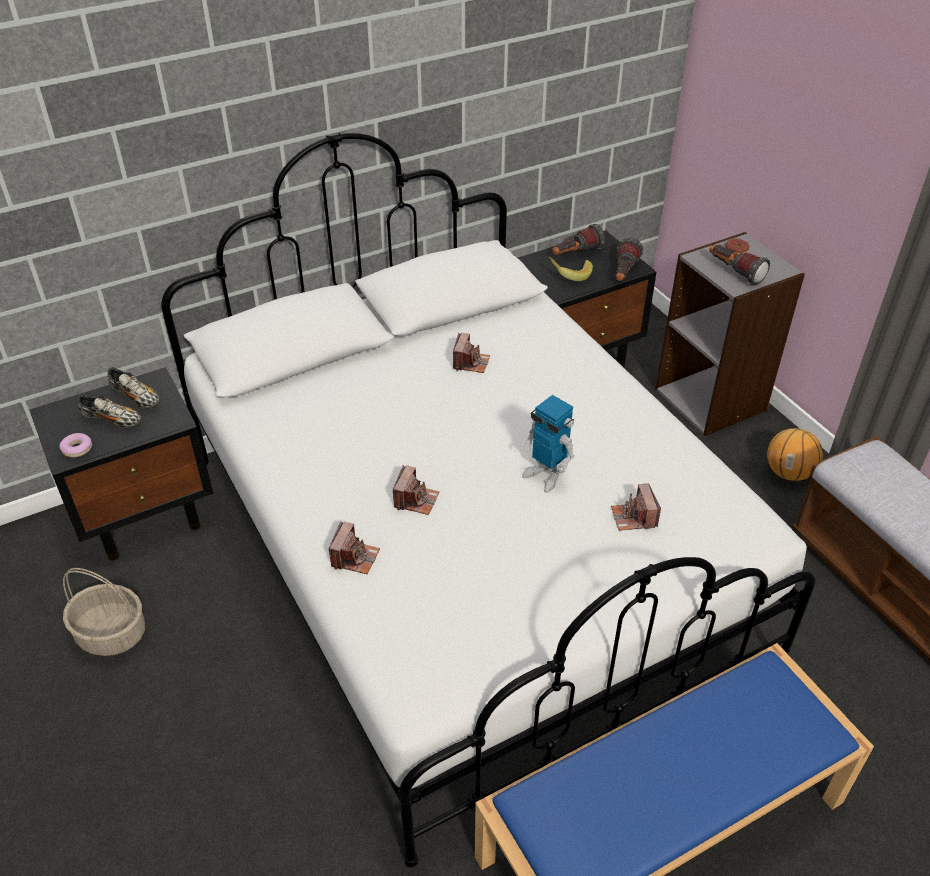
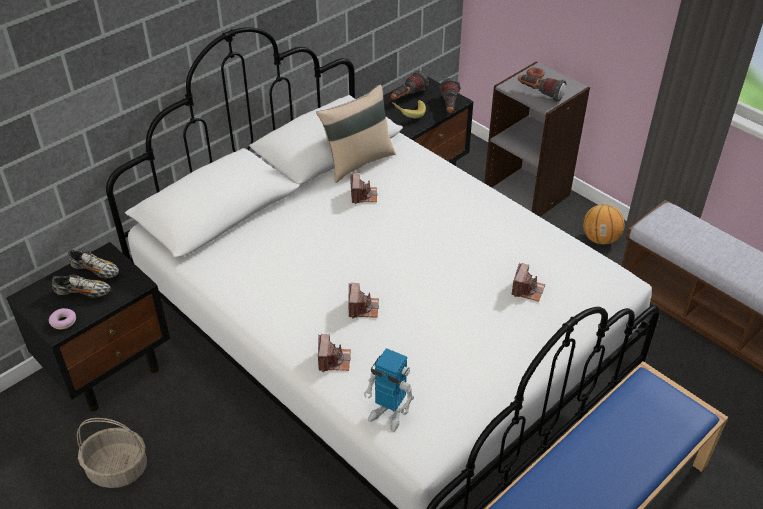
camera: 15 degrees left, 0 degrees up
toy robot [522,395,575,493] -> toy robot moved to [364,348,414,432]
camera [611,483,661,531] -> camera turned 135 degrees counterclockwise [512,263,545,302]
none -> beige pillow [316,85,395,183]

